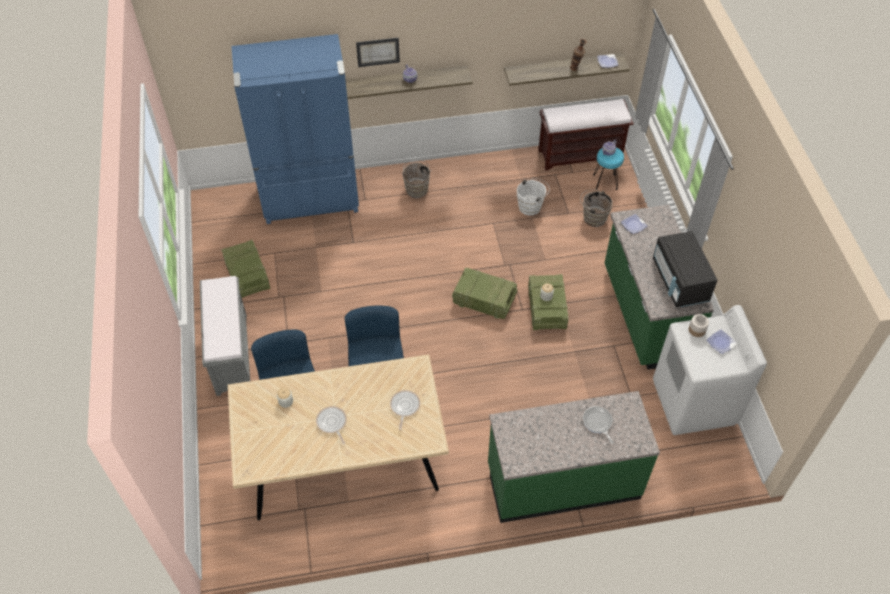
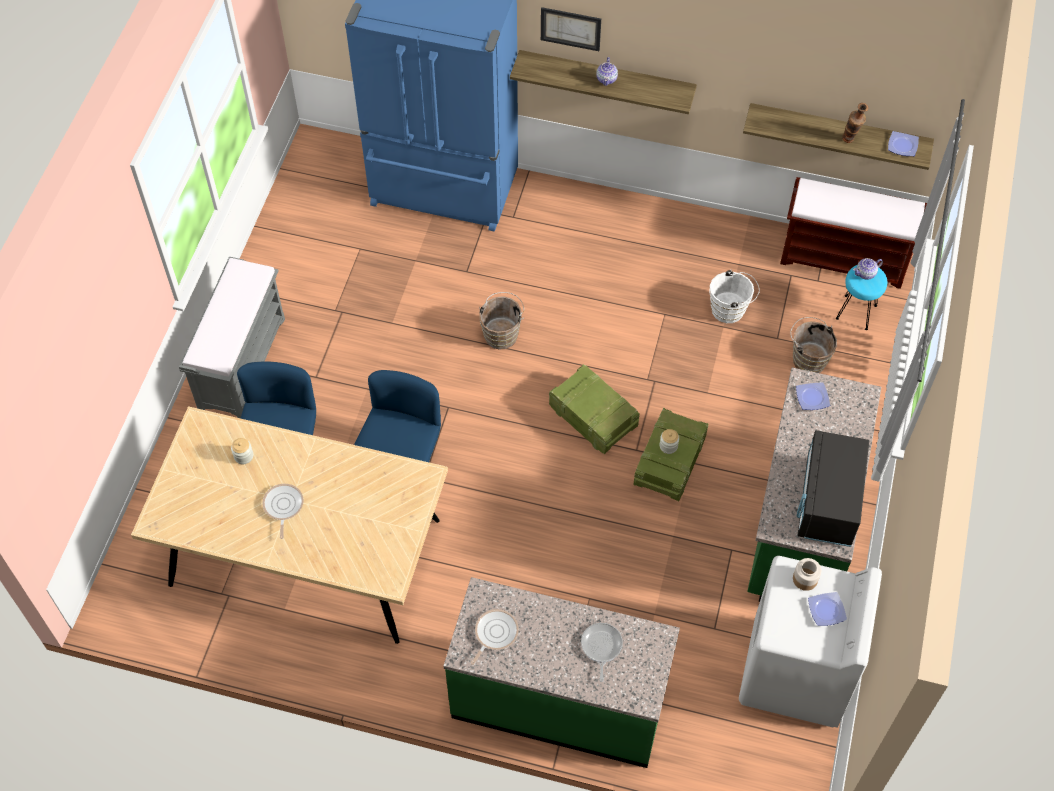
camera: 25 degrees right, 5 degrees up
crate [221,240,270,298] -> none
frying pan [390,390,420,430] -> frying pan moved to [471,609,519,665]
brown bucket [401,159,432,198] -> brown bucket moved to [479,292,524,350]

